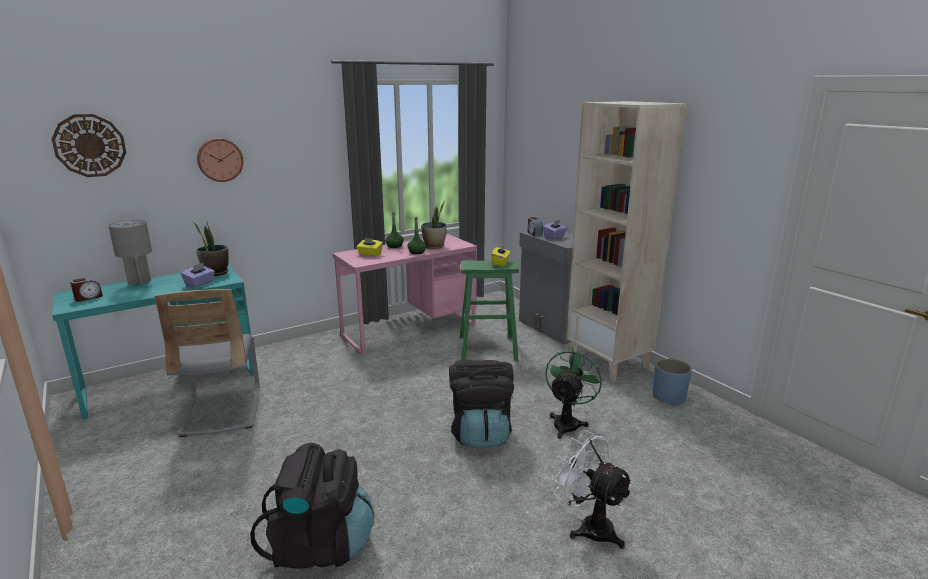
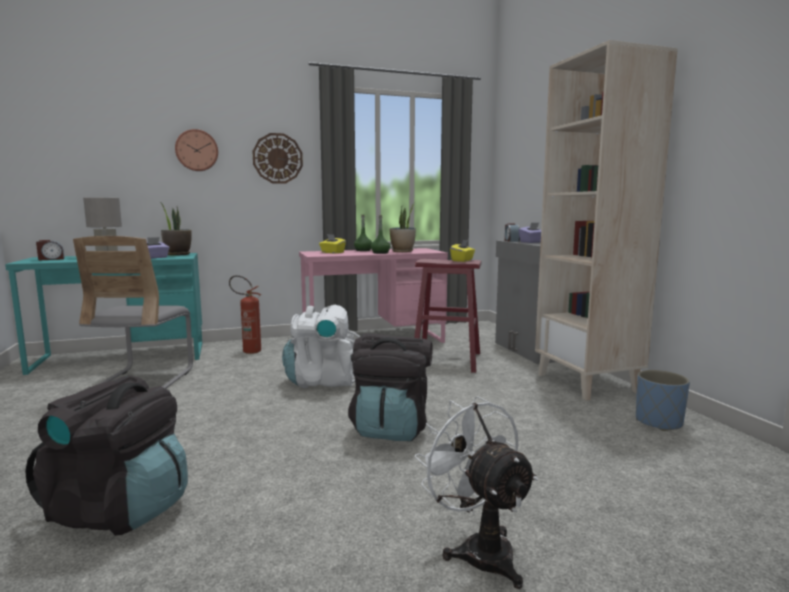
camera: 15 degrees right, 10 degrees down
wall clock [52,114,126,177] -> wall clock moved to [252,133,303,184]
green stool [460,260,519,361] -> red stool [414,259,481,373]
green fan [545,347,604,439] -> none
none -> fire extinguisher [229,275,261,354]
none -> white backpack [282,305,361,388]

